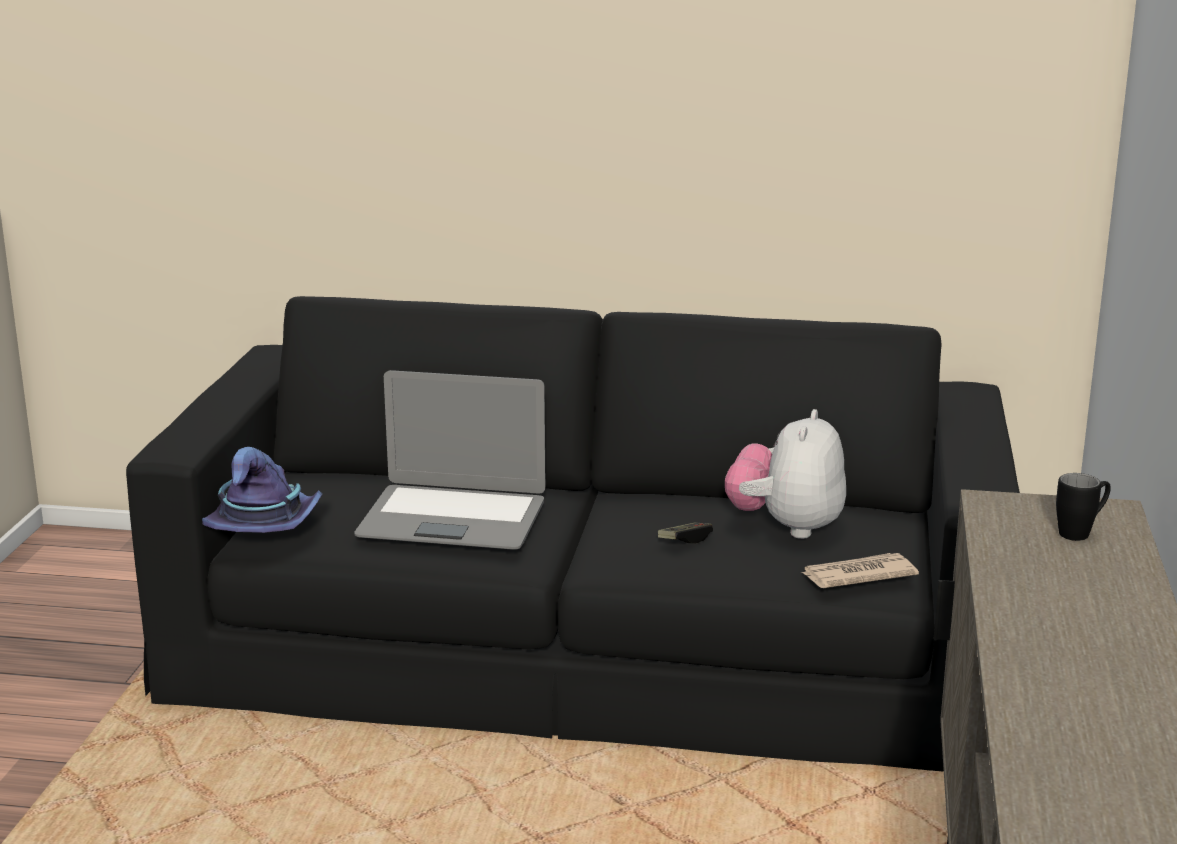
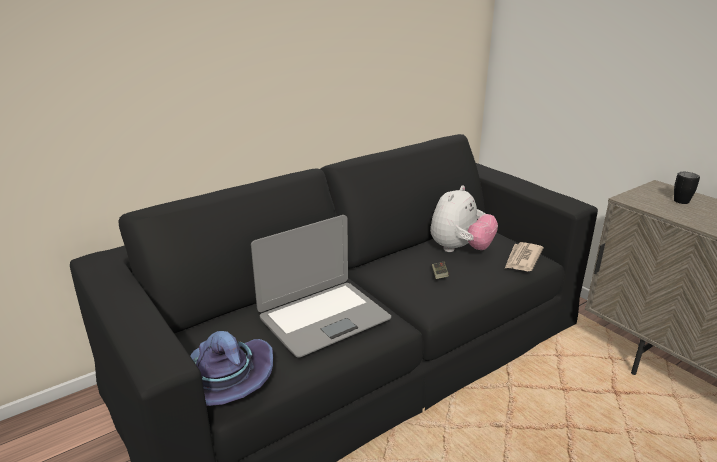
camera: 45 degrees left, 5 degrees up
plush toy [725,409,846,539] -> plush toy turned 120 degrees counterclockwise [430,185,498,252]

